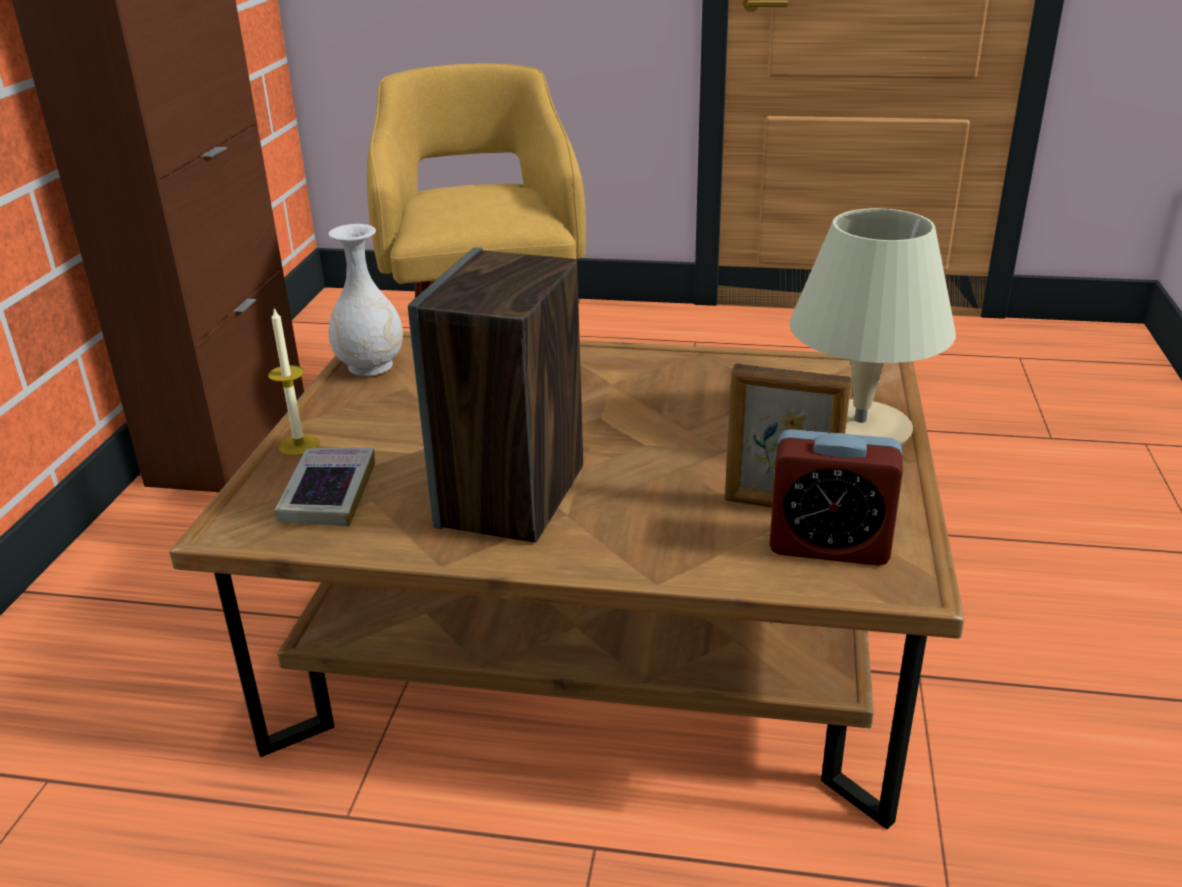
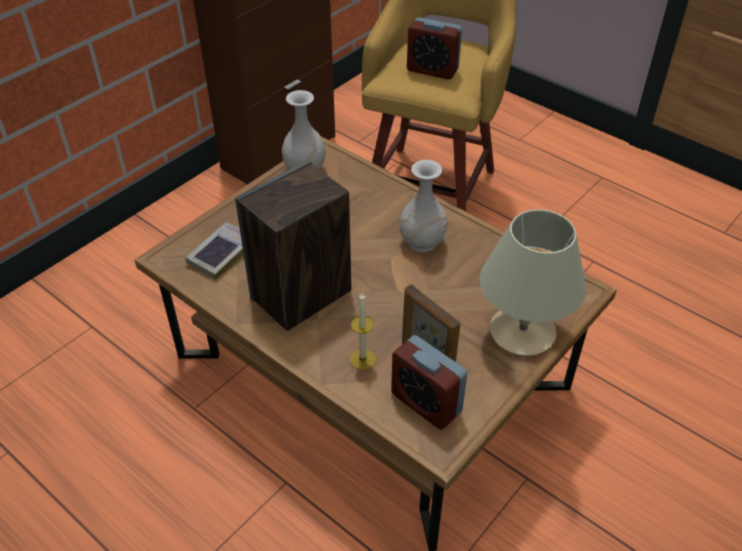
camera: 30 degrees right, 15 degrees up
candle [268,308,319,456] -> candle moved to [350,292,376,370]
none -> white vase [399,160,447,252]
none -> alarm clock [407,17,462,79]

